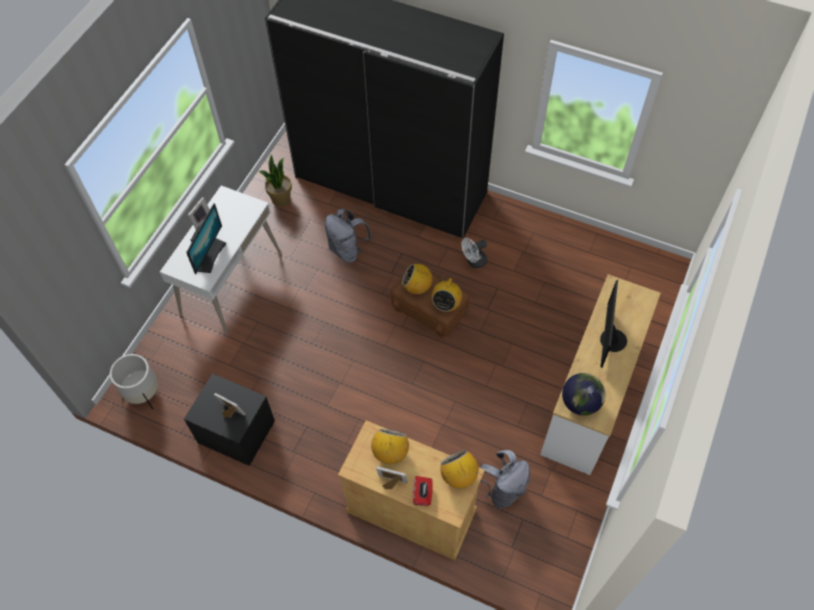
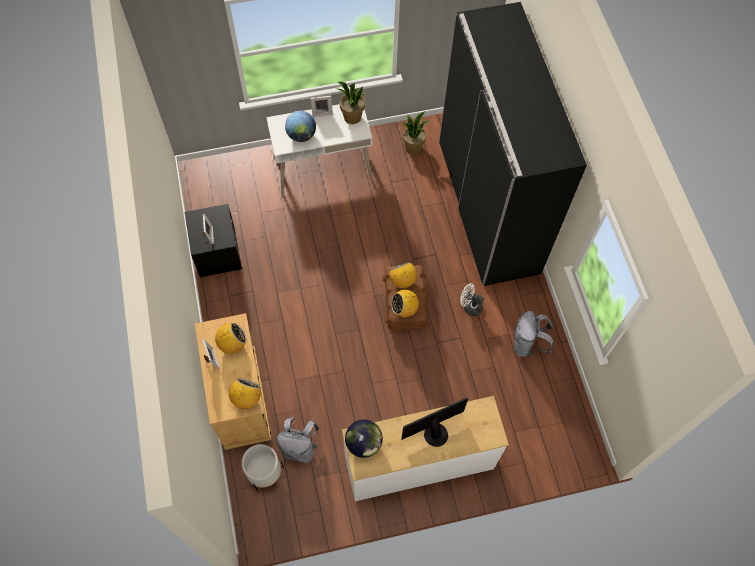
camera: 50 degrees right, 5 degrees up
white planter [110,354,158,409] -> white planter moved to [242,444,285,492]
monitor [186,203,226,274] -> globe [285,111,316,142]
grey backpack [325,209,372,263] -> grey backpack moved to [513,311,553,357]
red tissue box [413,476,433,506] -> none
none -> potted plant [336,82,366,124]

